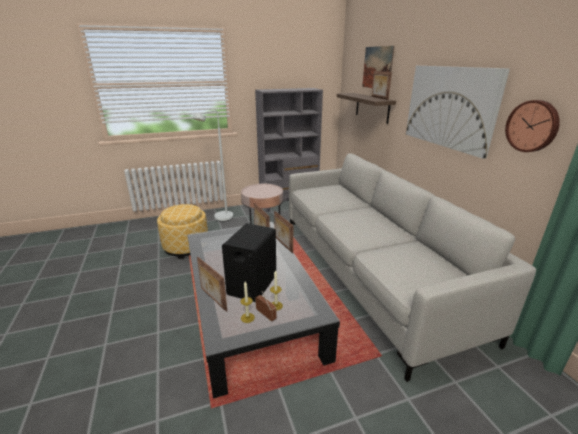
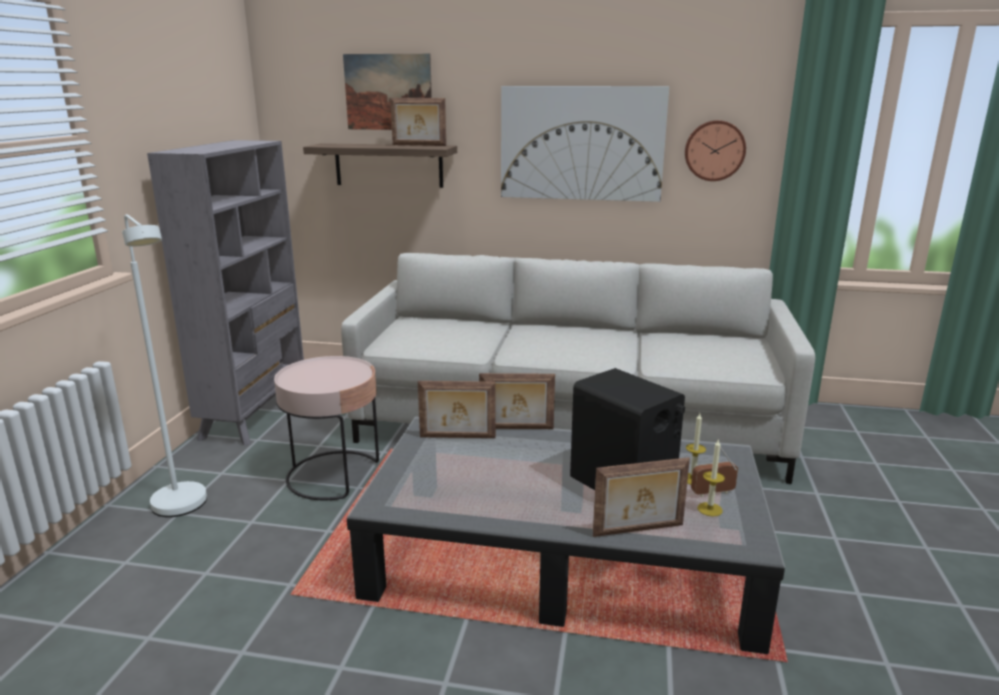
camera: 60 degrees left, 5 degrees down
ottoman [157,204,208,259] -> none

